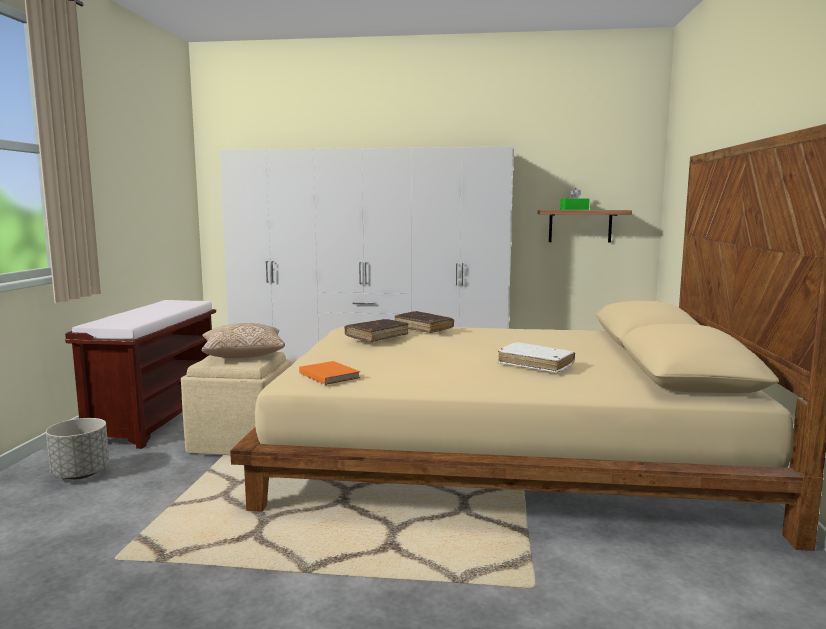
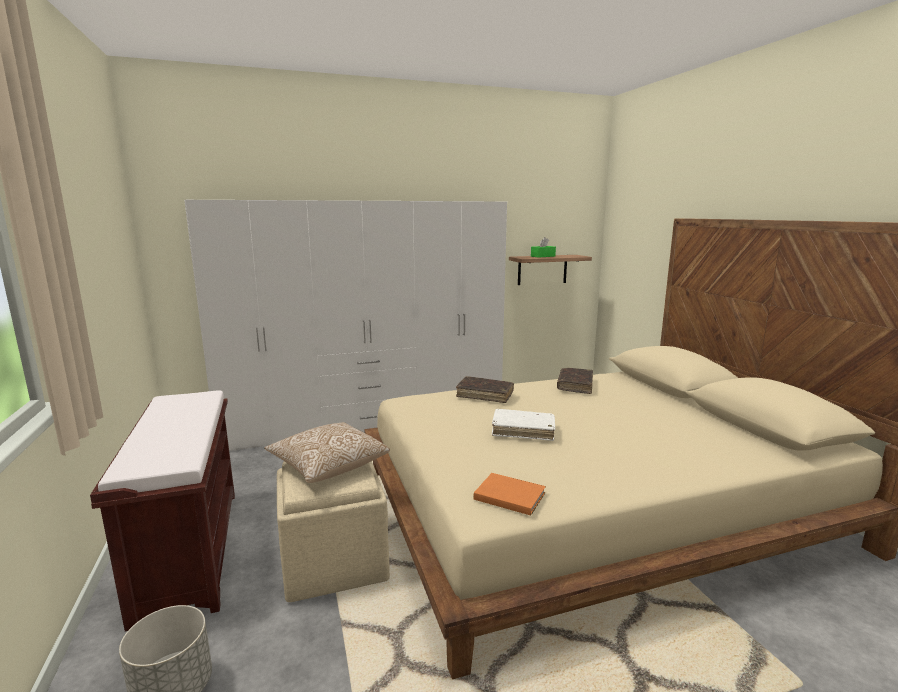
camera: 25 degrees left, 5 degrees up
brown book [344,319,408,342] -> brown book moved to [557,368,593,394]
white book [498,342,575,373] -> white book moved to [492,409,555,441]

